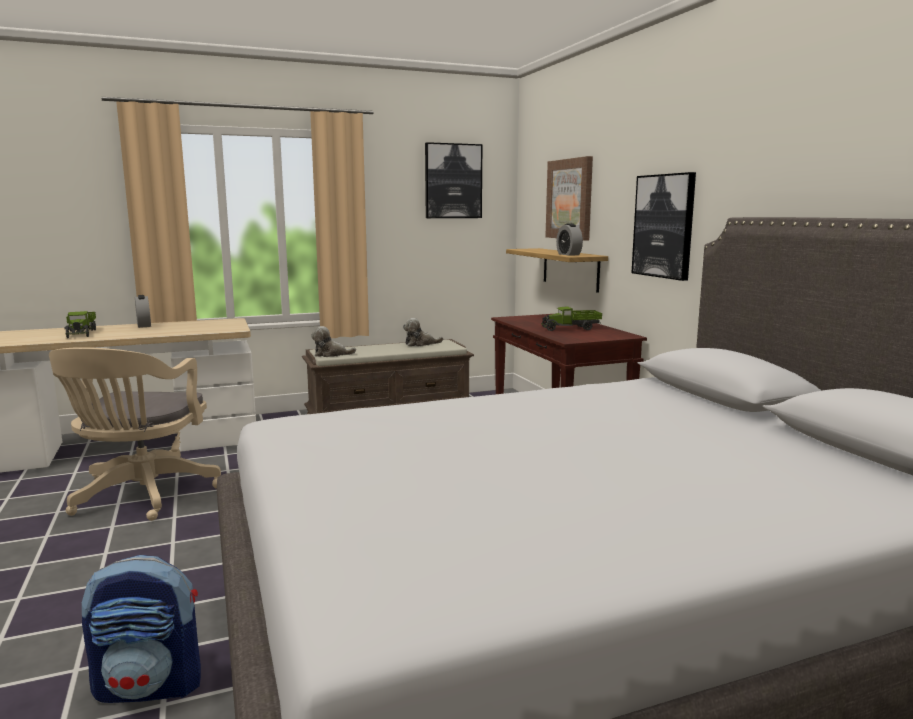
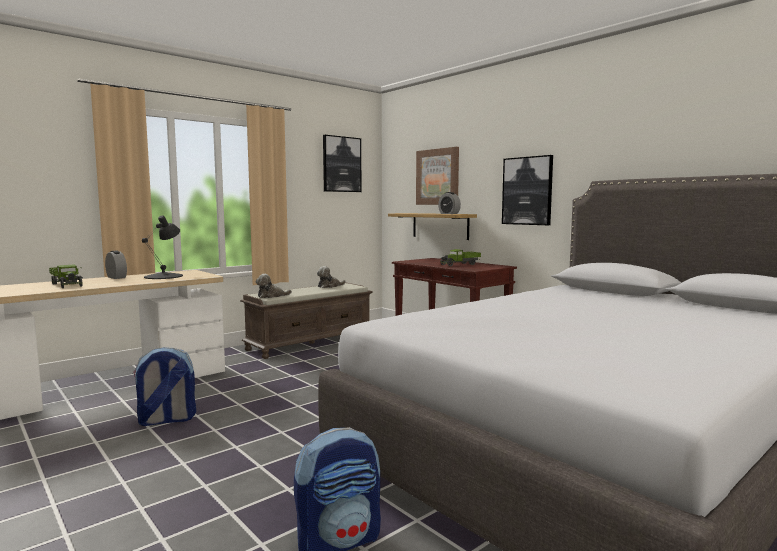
camera: 20 degrees left, 5 degrees down
beige office chair [49,347,221,521] -> backpack [132,347,196,426]
none -> black table lamp [142,215,183,279]

